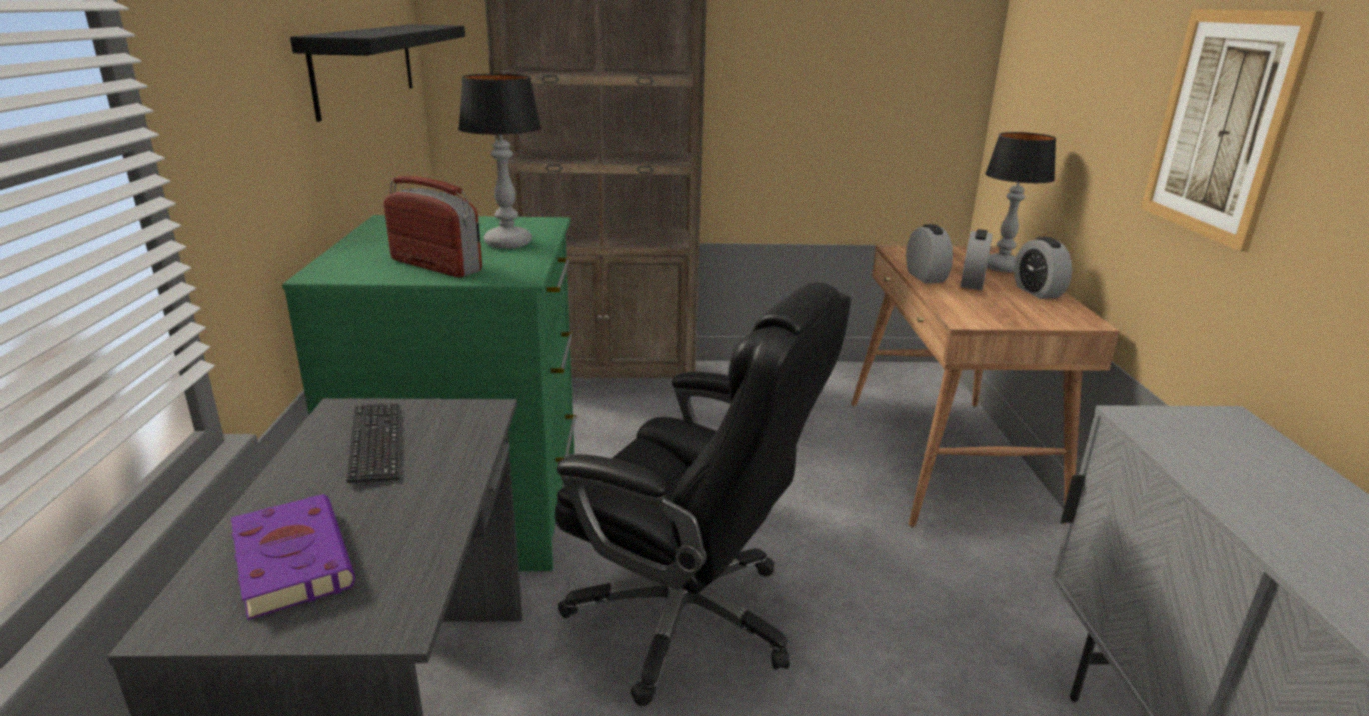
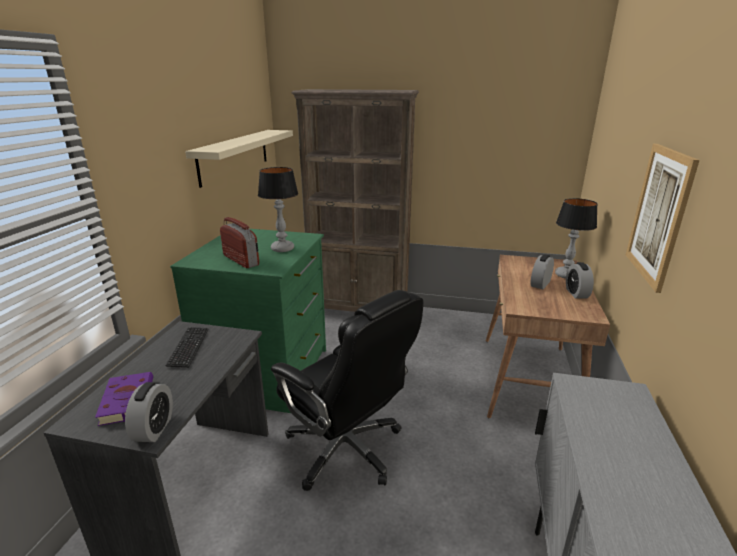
camera: 15 degrees right, 0 degrees up
black shelf [290,24,465,122] -> beige shelf [185,130,293,188]
alarm clock [906,224,953,284] -> alarm clock moved to [125,382,173,442]

